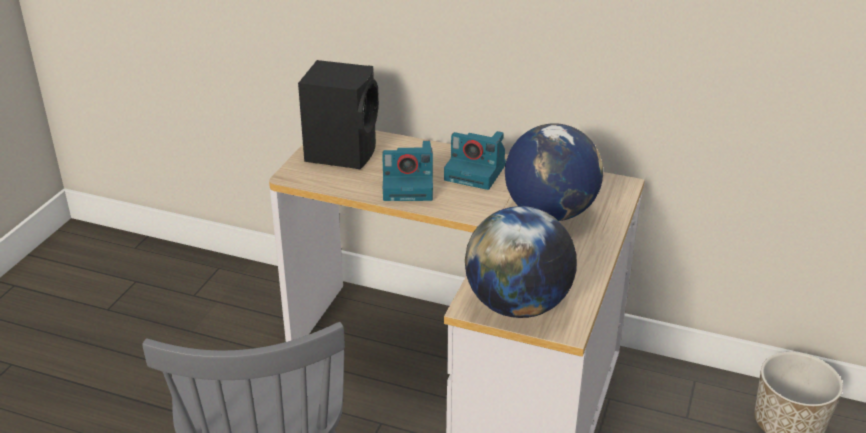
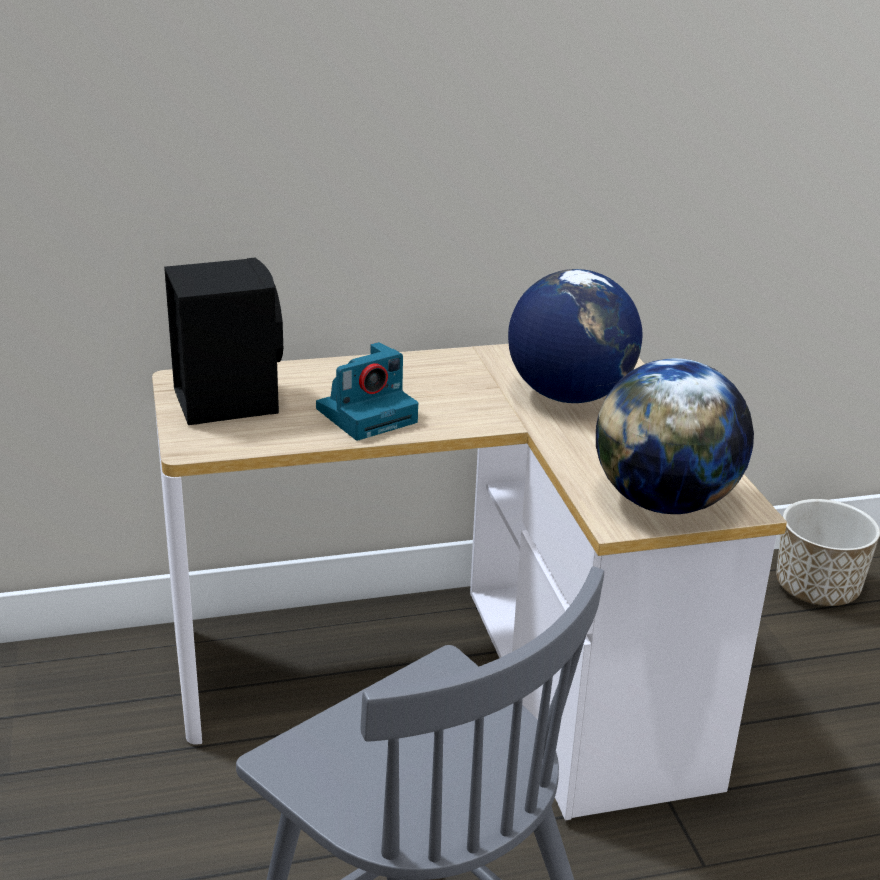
camera: 35 degrees left, 5 degrees down
camera [444,131,506,190] -> none

